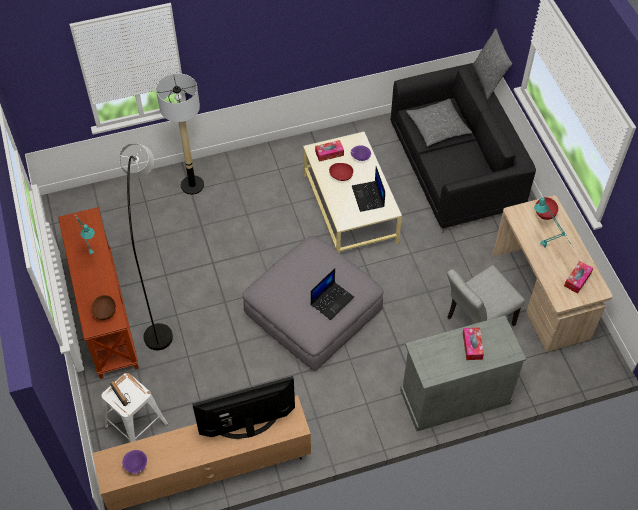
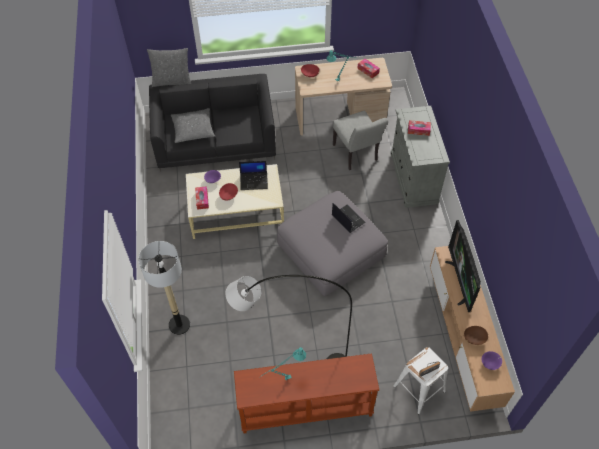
camera: 80 degrees left, 0 degrees up
brown bowl [91,295,116,320] -> brown bowl moved to [464,326,488,345]

